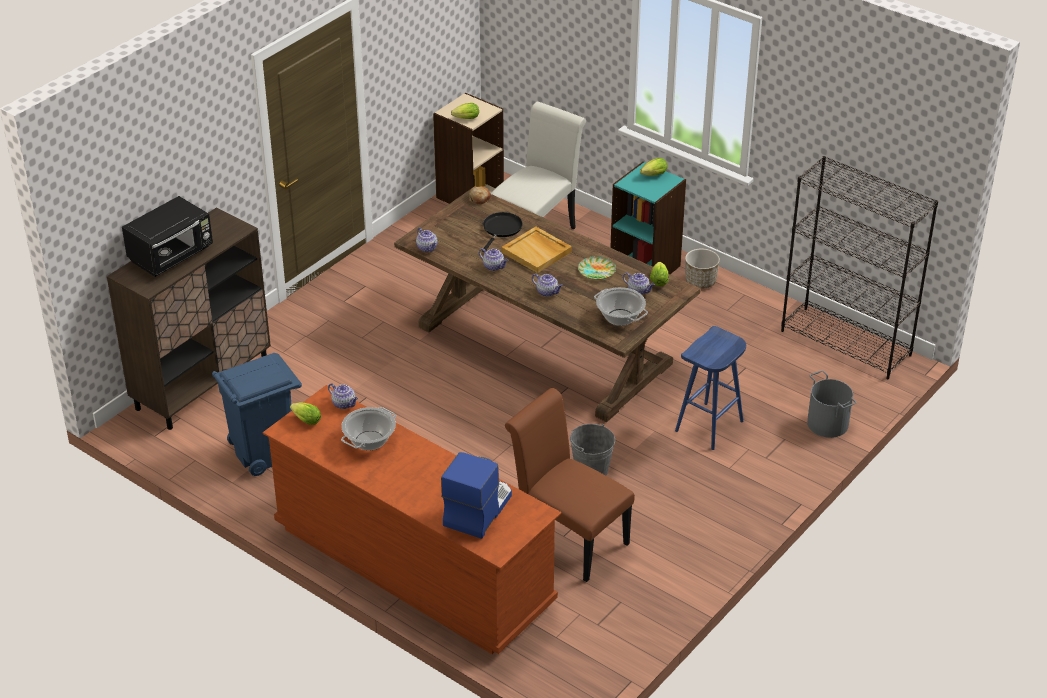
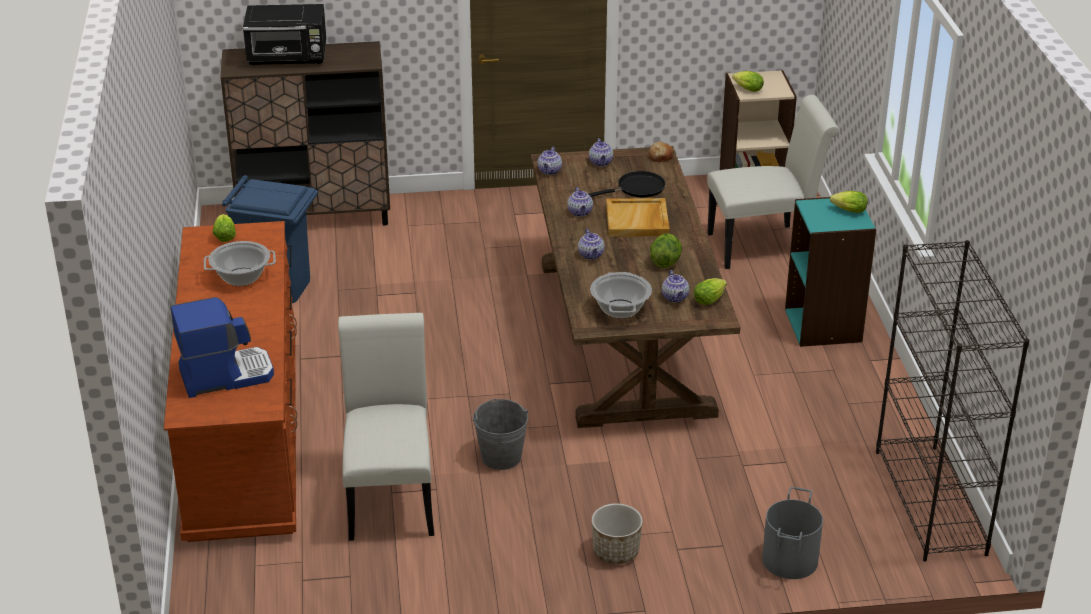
camera: 45 degrees right, 5 degrees down
teapot [328,383,358,409] -> teapot moved to [589,138,613,167]
brown chair [505,388,635,582] -> white chair [338,313,434,541]
plate [578,256,616,280] -> lettuce [650,233,682,268]
blue stool [675,326,746,450] -> none
planter [685,249,720,289] -> planter moved to [592,503,643,564]

